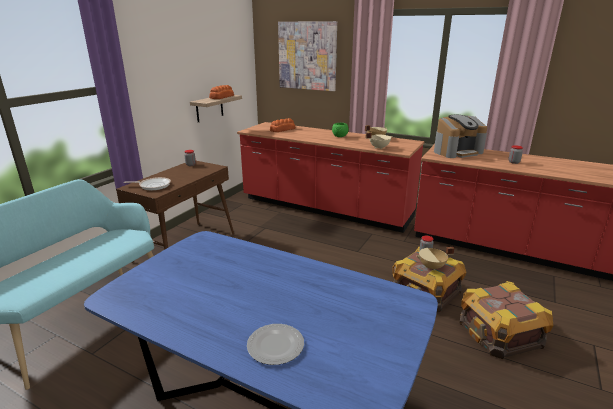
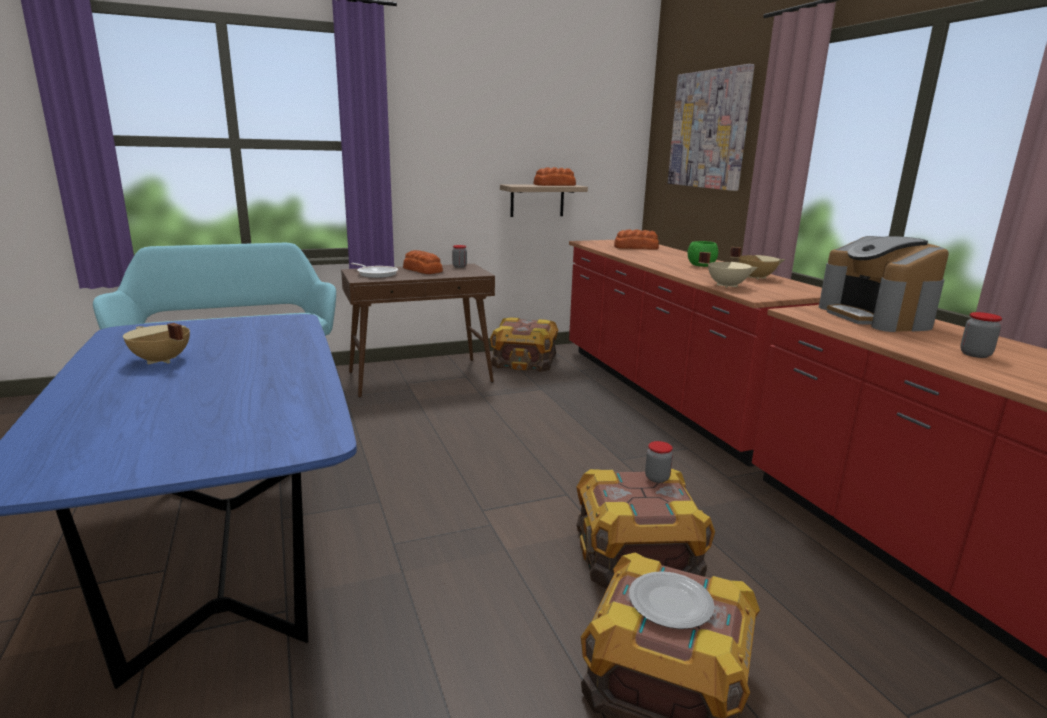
camera: 40 degrees right, 5 degrees down
plate [247,324,304,365] -> plate moved to [629,571,715,629]
beige cooking pot [417,247,454,271] -> beige cooking pot moved to [123,323,190,364]
coffee machine [434,115,487,158] -> coffee machine turned 60 degrees clockwise [819,236,949,332]
none -> bread [403,250,443,274]
none -> crate [490,317,558,372]

